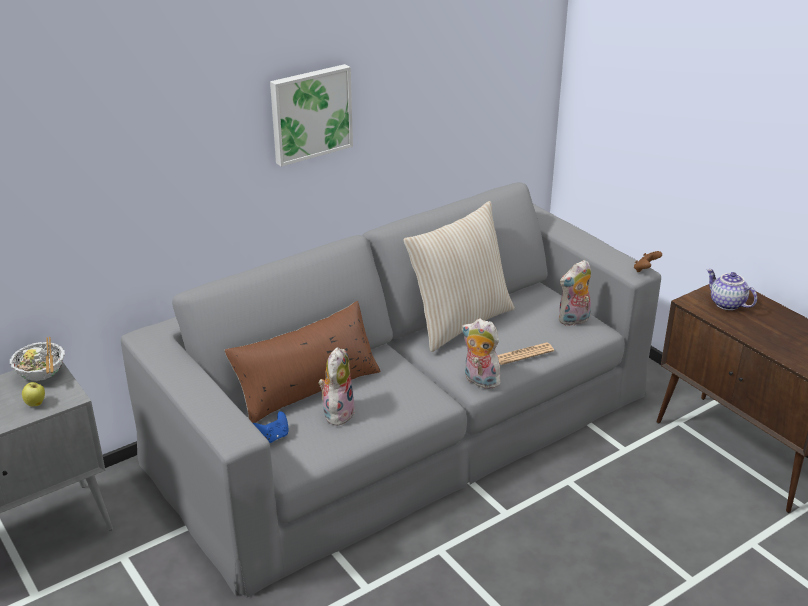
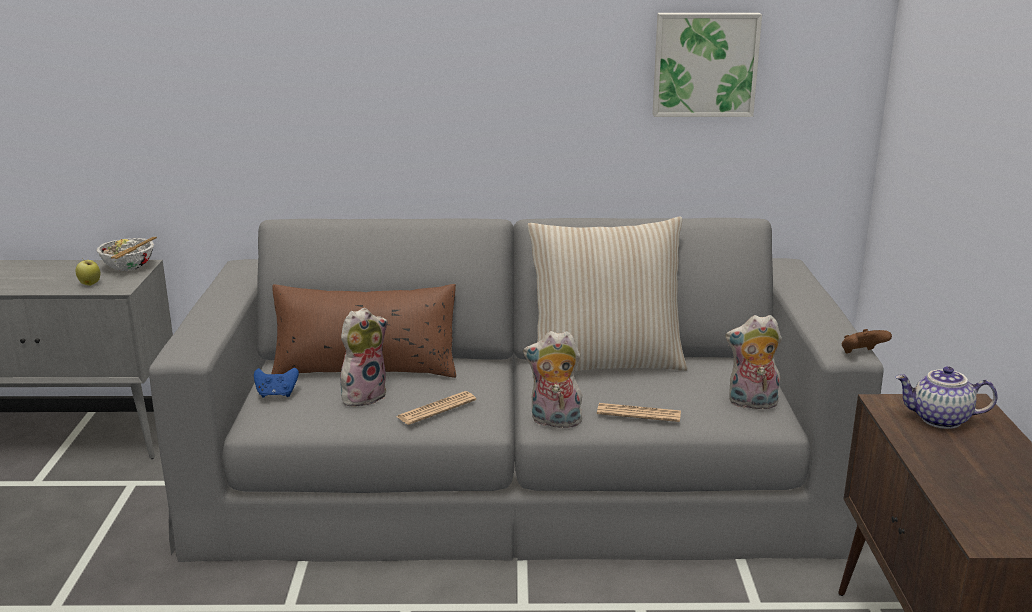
camera: 35 degrees right, 10 degrees down
picture [270,64,353,167] -> picture moved to [652,13,762,117]
plush toy [462,319,505,389] -> plush toy turned 60 degrees counterclockwise [523,331,582,428]
teapot [707,269,757,310] -> teapot turned 75 degrees counterclockwise [895,366,997,429]
none -> newspaper [396,391,476,425]

